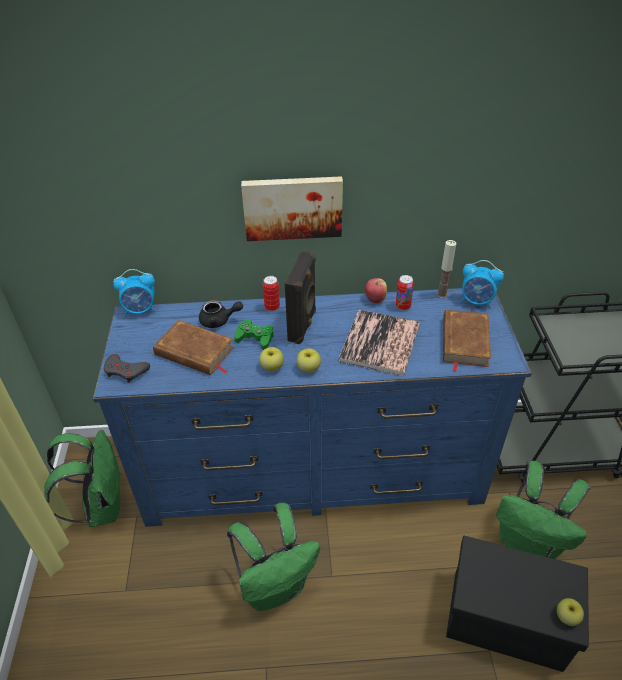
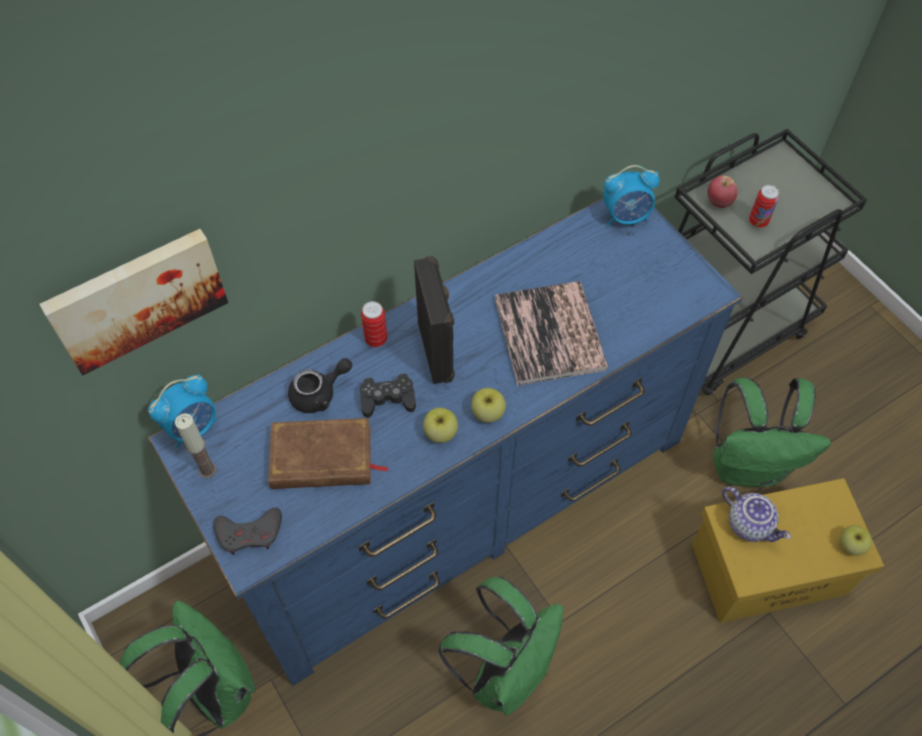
camera: 30 degrees left, 15 degrees up
green game controller [234,320,273,350] -> black game controller [360,373,416,418]
picture [241,176,343,241] -> picture moved to [39,229,228,375]
apple [365,278,387,303] -> apple moved to [708,175,738,208]
can [396,275,414,311] -> can moved to [749,185,779,228]
candle [437,240,456,298] -> candle moved to [175,413,217,478]
brown book [443,310,491,373] -> none
black storage box [446,536,589,672] -> yellow storage box [692,478,884,623]
none -> teapot [722,486,791,542]

